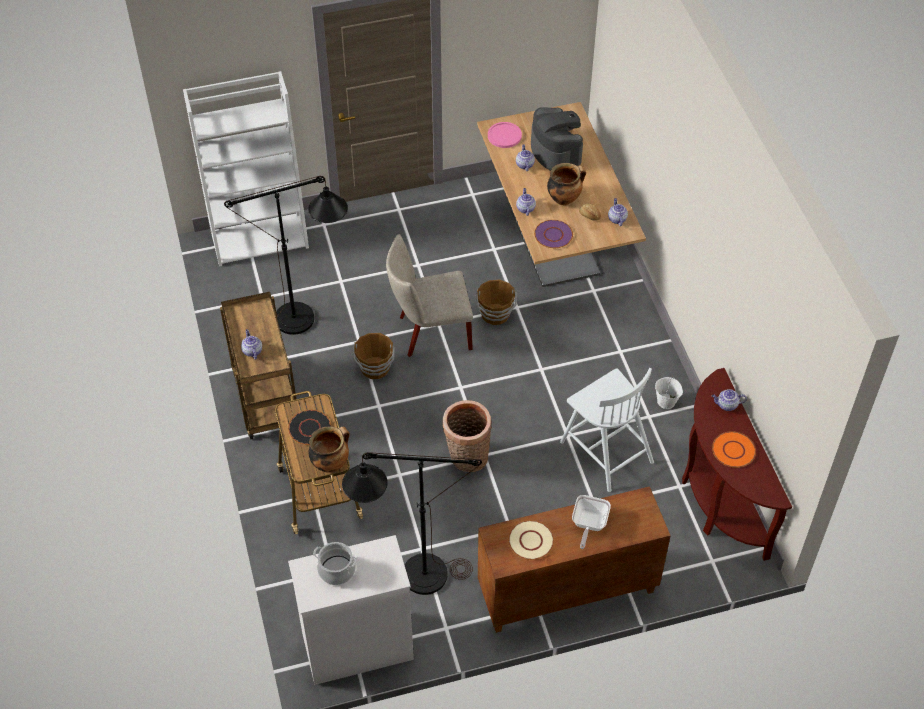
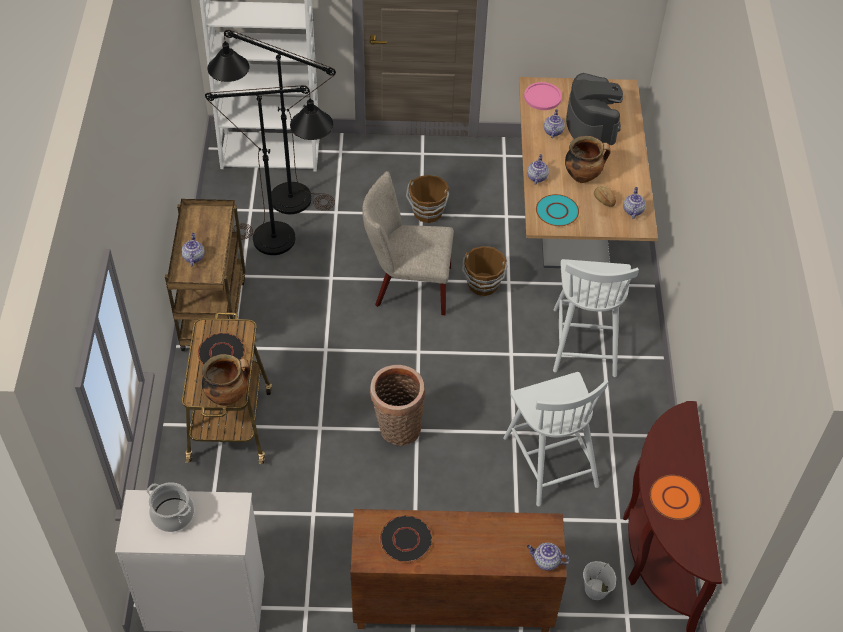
camera: 15 degrees right, 0 degrees up
black floor lamp [342,452,482,595] -> black floor lamp moved to [208,30,336,214]
brown bucket [353,333,395,379] -> brown bucket moved to [406,175,449,223]
beige plate [508,520,554,560] -> black plate [380,515,433,563]
purple plate [534,220,573,248] -> turquoise plate [536,194,579,226]
frying pan [572,495,611,549] -> none
white bucket [655,377,683,409] -> white bucket moved to [583,561,616,600]
teapot [712,389,747,411] -> teapot moved to [527,543,570,570]
none -> white chair [553,259,639,377]

